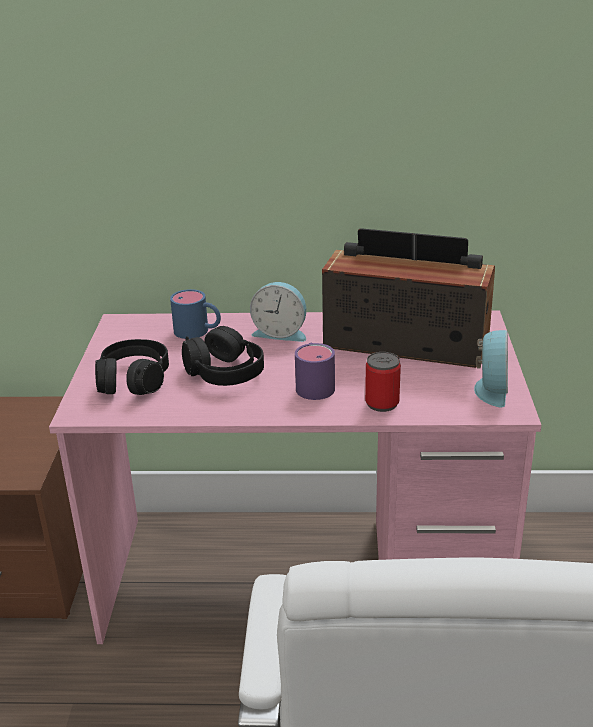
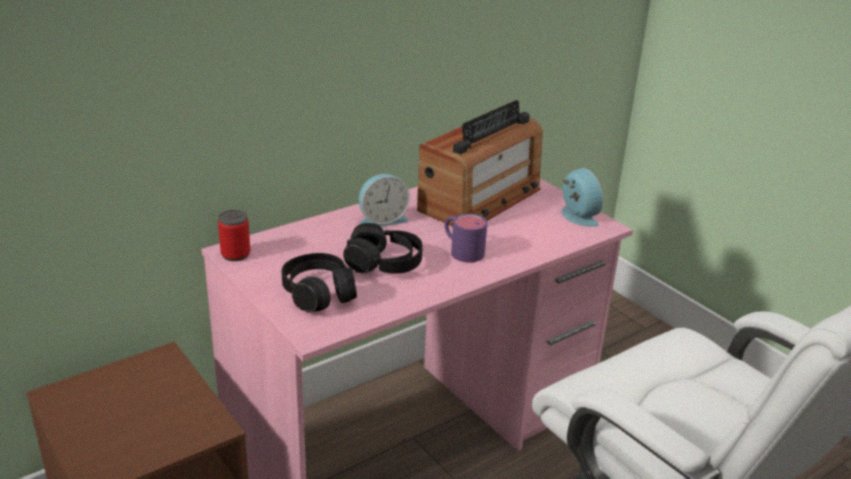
camera: 40 degrees left, 0 degrees up
blue mug [170,289,221,339] -> none
radio [322,228,495,368] -> radio turned 150 degrees clockwise [417,100,543,226]
can [365,352,401,412] -> can moved to [218,210,250,261]

